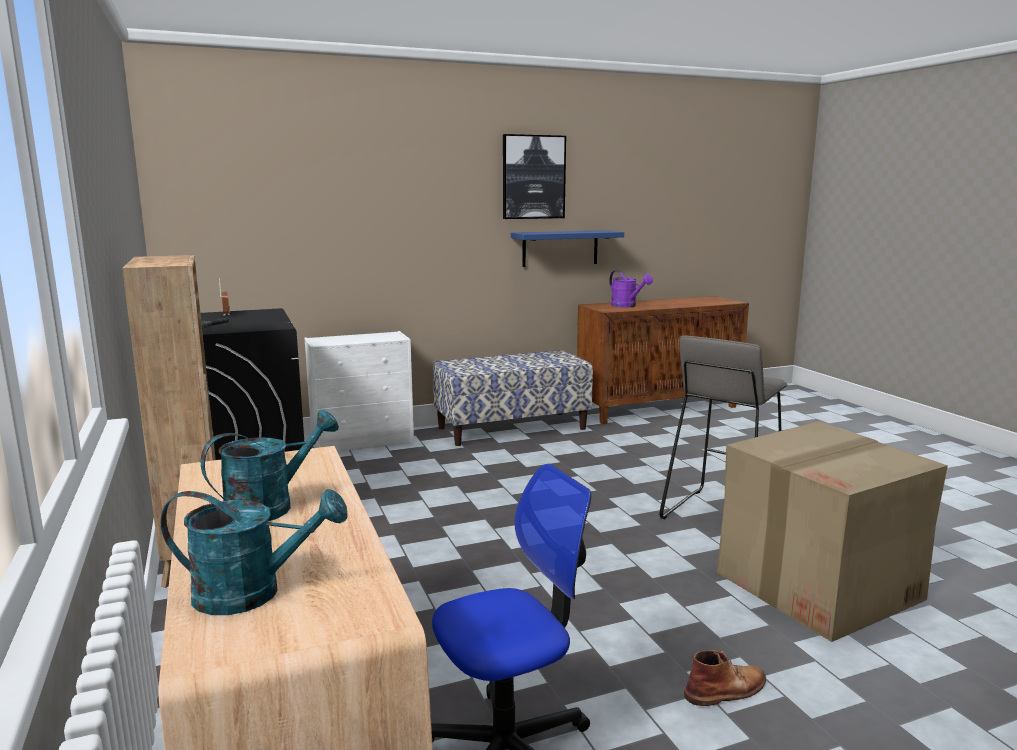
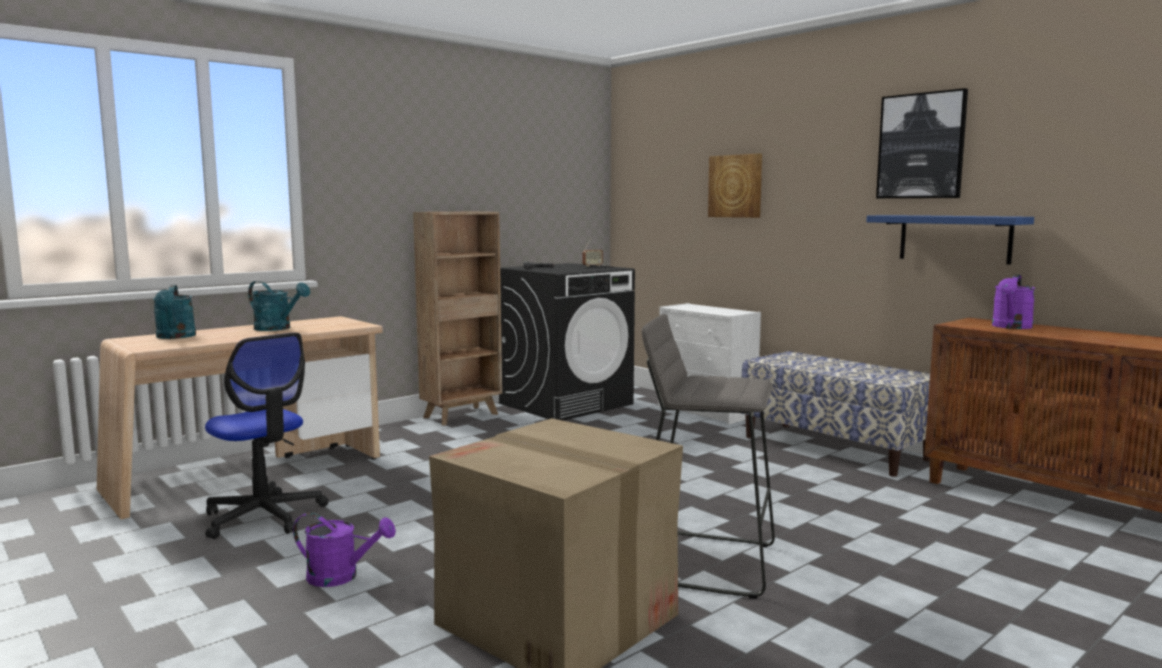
camera: 70 degrees right, 5 degrees down
brown boot [684,650,766,706] -> purple watering can [293,513,396,587]
none -> picture [708,154,762,218]

